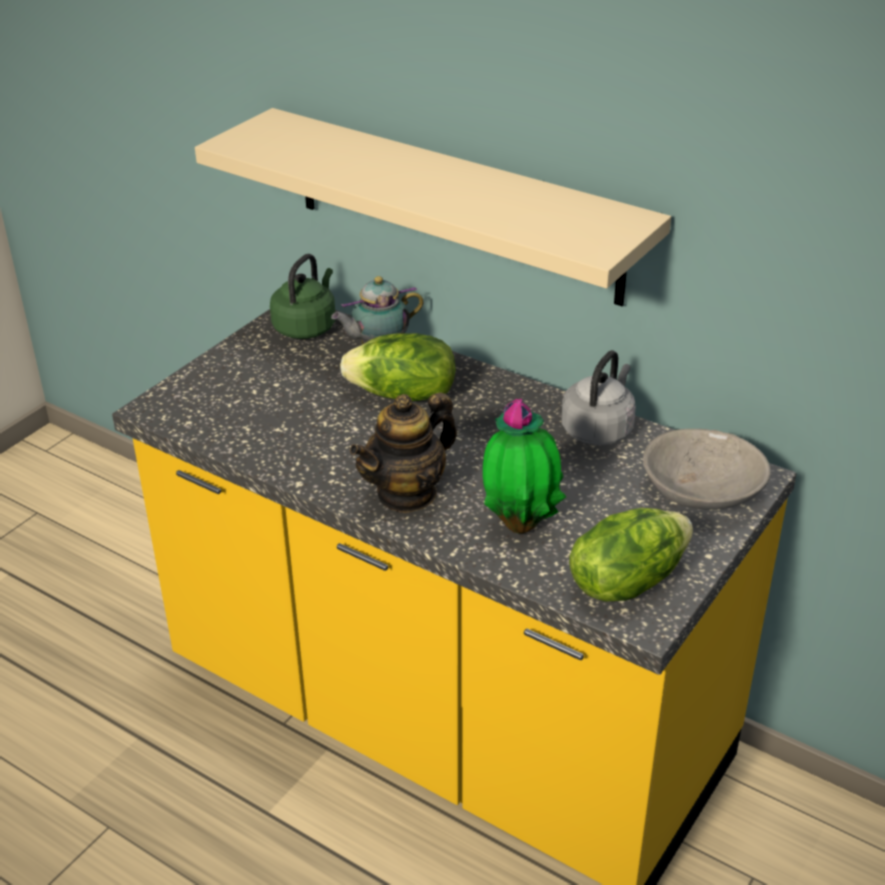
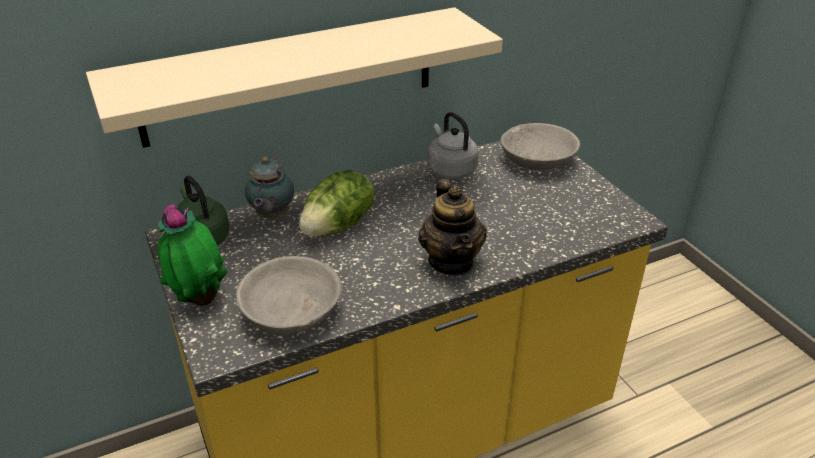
camera: 60 degrees left, 0 degrees up
potted plant [483,399,566,534] -> potted plant moved to [157,204,227,306]
lettuce [569,508,693,602] -> none
none -> grey bowl [236,256,342,336]

